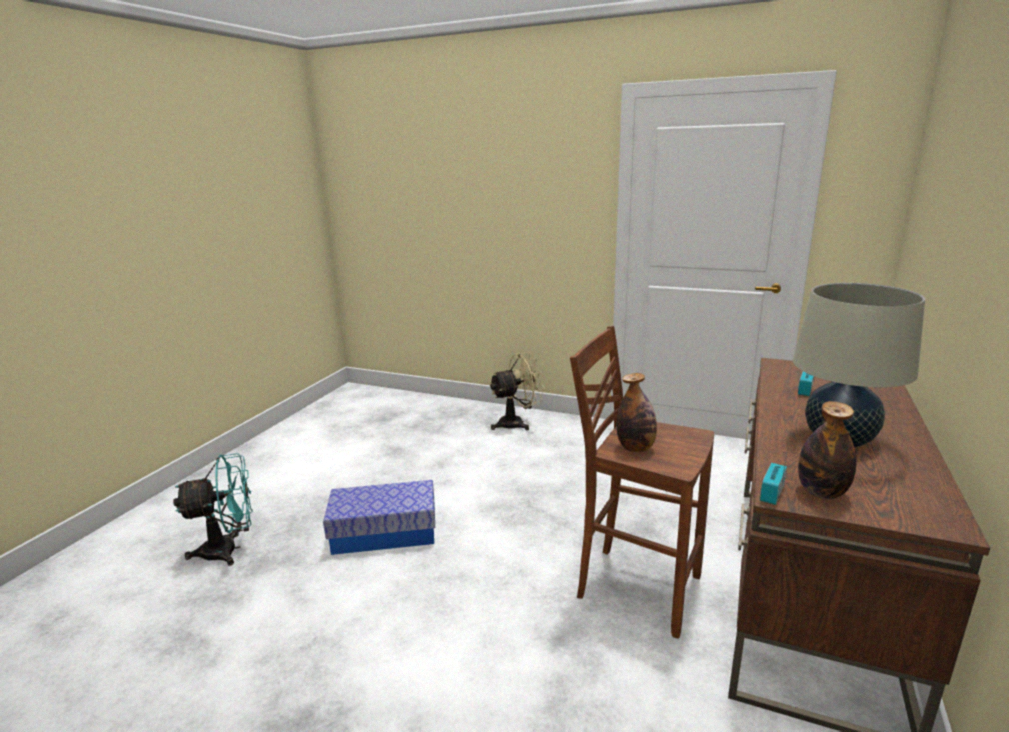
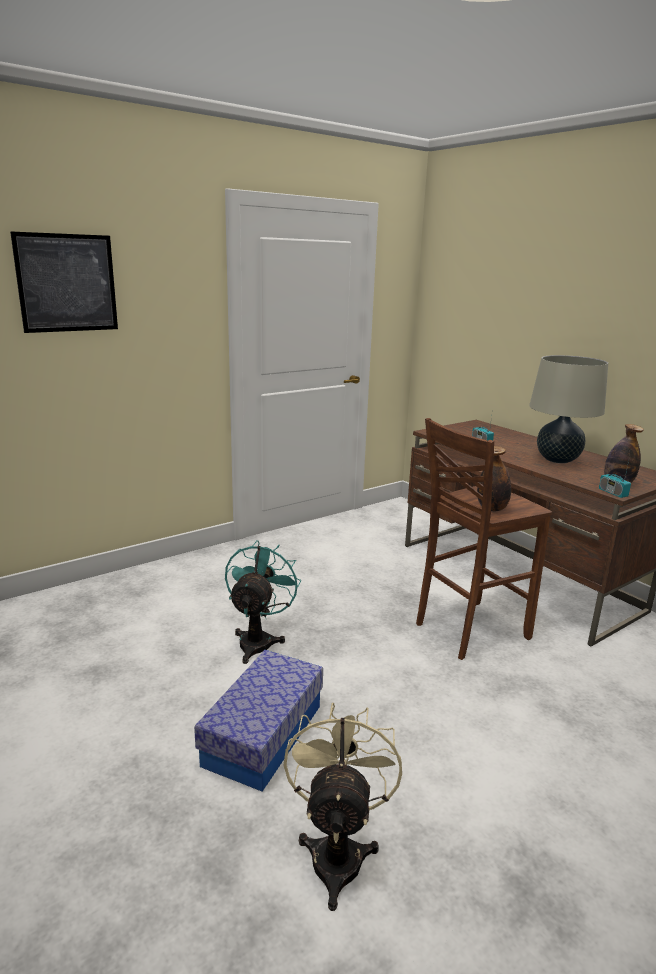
camera: 60 degrees left, 0 degrees up
turquoise fan [173,453,253,566] -> turquoise fan moved to [225,540,301,664]
beige fan [489,352,545,430] -> beige fan moved to [284,703,402,911]
none -> picture [10,231,118,333]

